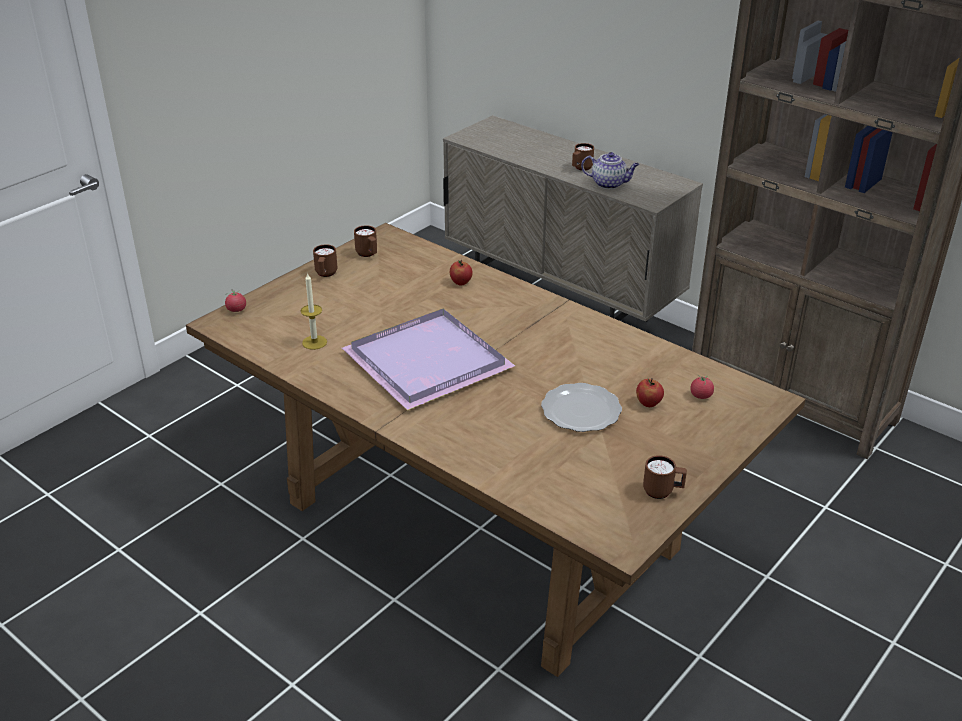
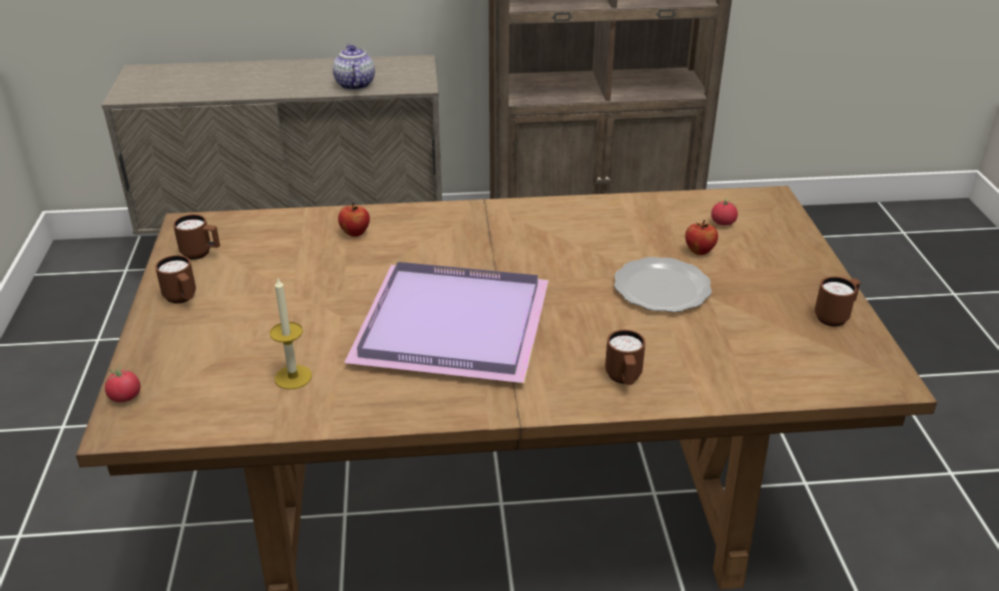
camera: 45 degrees left, 0 degrees up
brown mug [572,143,594,171] -> brown mug moved to [605,330,646,385]
teapot [581,152,639,189] -> teapot turned 75 degrees counterclockwise [333,44,375,90]

